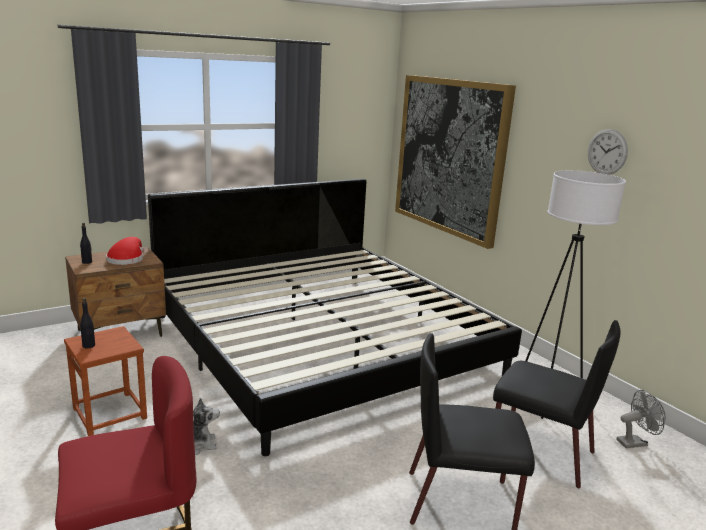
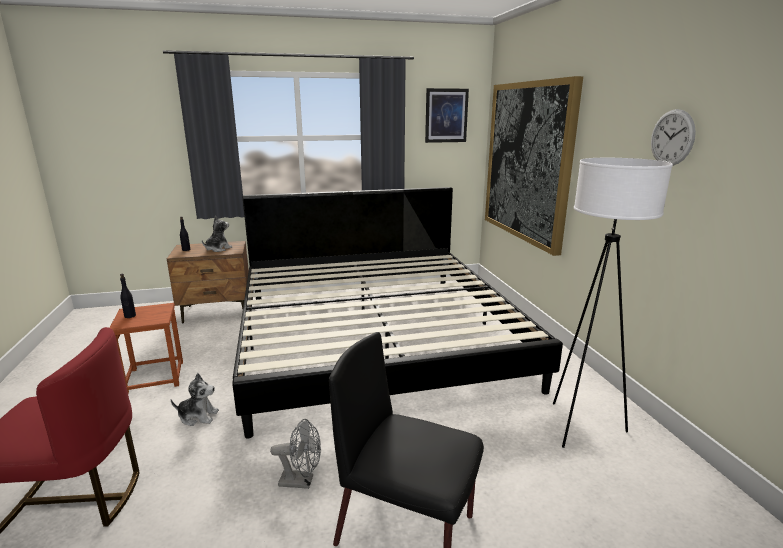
camera: 20 degrees right, 0 degrees up
red hat [106,237,144,265] -> plush toy [202,215,232,252]
black chair [493,320,621,488] -> none
grey fan [616,390,665,449] -> grey fan moved to [270,419,321,489]
none -> picture [425,88,469,143]

